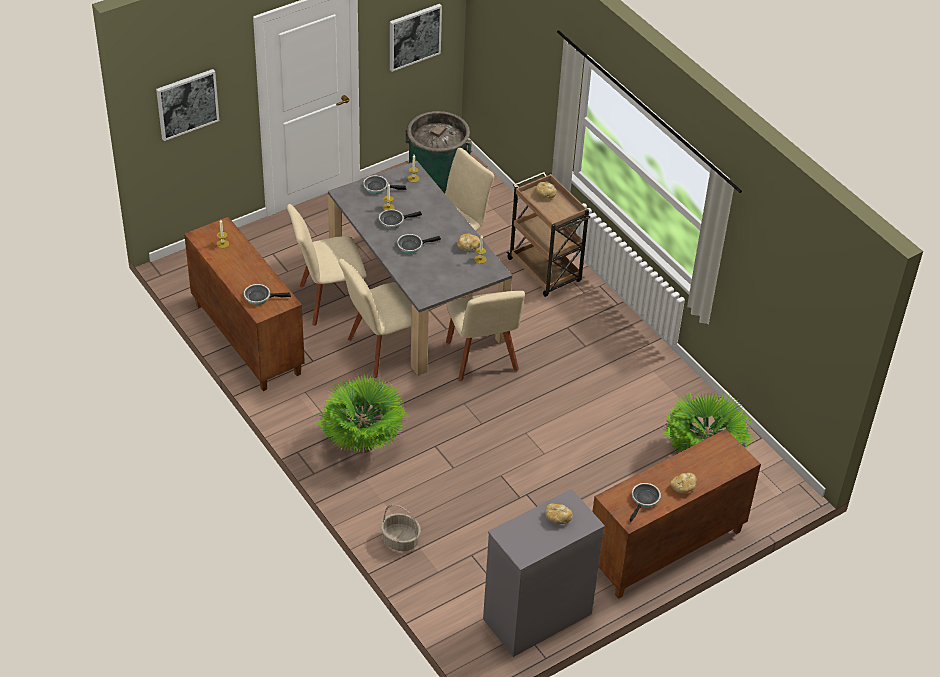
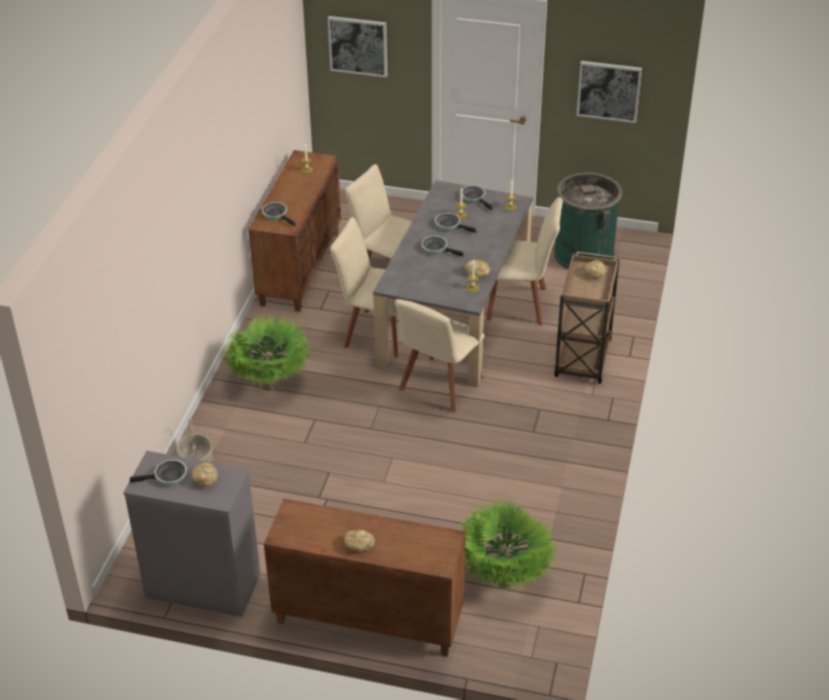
camera: 50 degrees right, 5 degrees down
frying pan [630,483,661,522] -> frying pan moved to [130,460,187,485]

